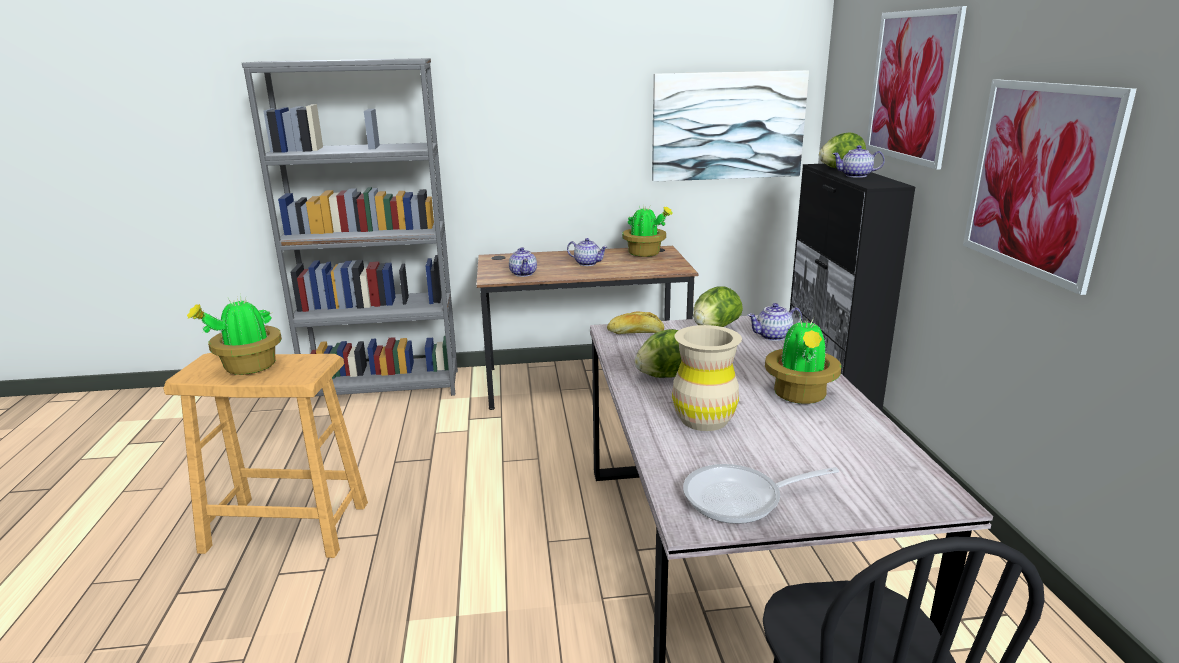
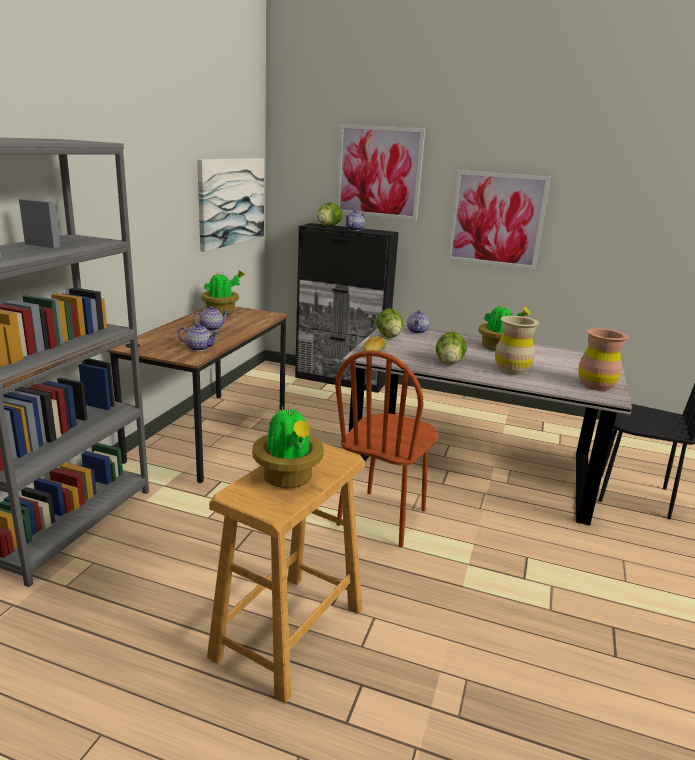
camera: 65 degrees left, 0 degrees up
frying pan [683,464,839,524] -> brown vase [578,328,629,391]
none -> brown chair [335,350,438,547]

